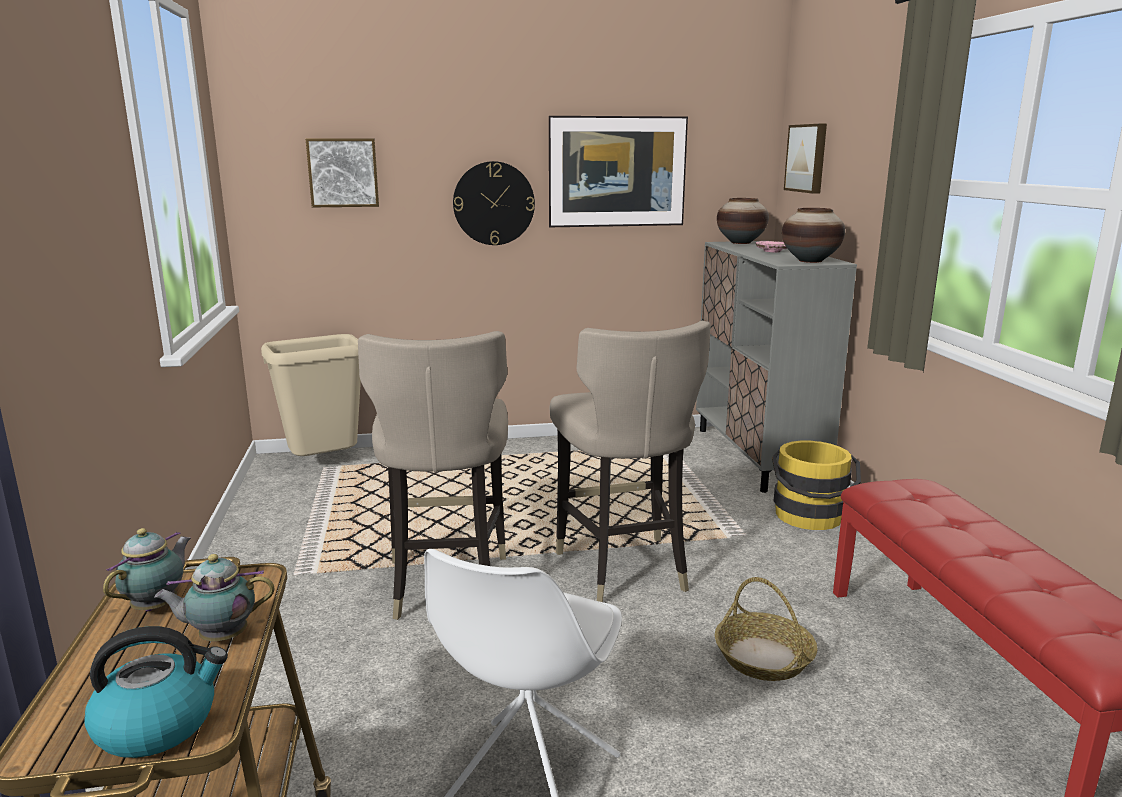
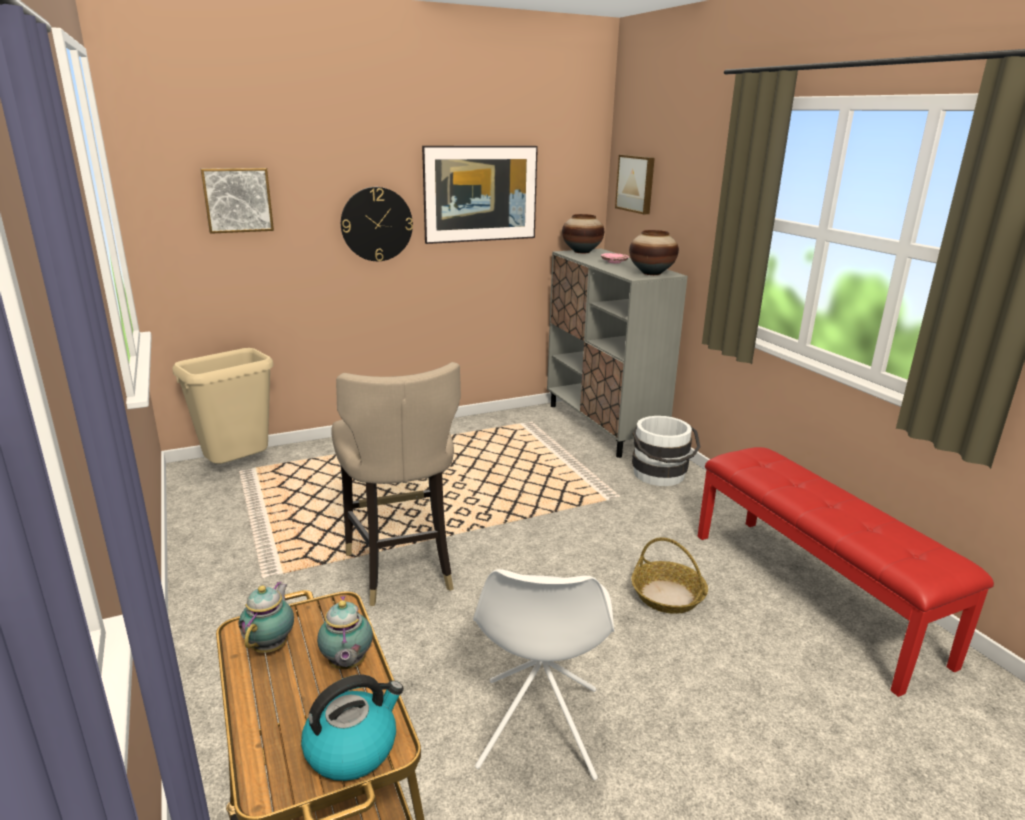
camera: 15 degrees left, 5 degrees up
teapot [154,554,275,641] -> teapot turned 75 degrees counterclockwise [317,596,373,669]
beige stool [550,321,711,602] -> none
yellow bucket [772,441,861,530] -> white bucket [632,416,701,486]

